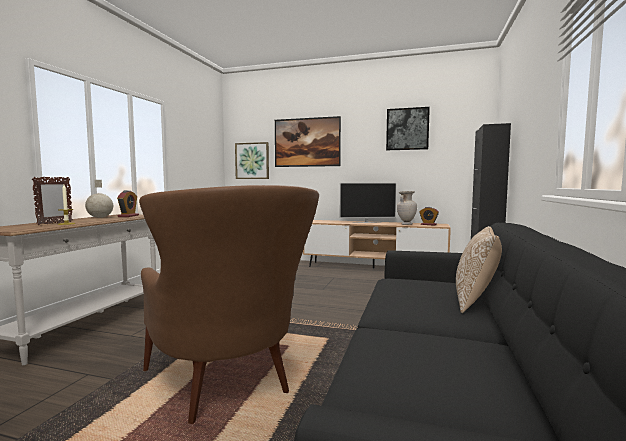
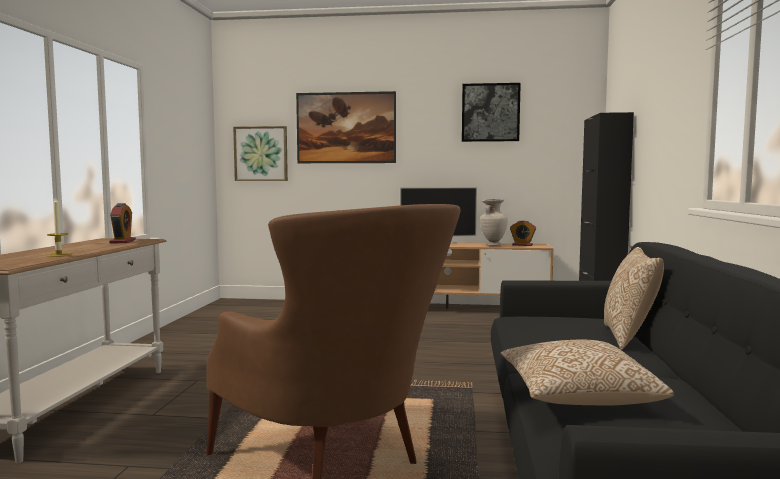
camera: 10 degrees left, 0 degrees up
picture frame [32,176,73,225] -> none
globe [85,180,113,218] -> none
none -> pillow [501,340,674,406]

